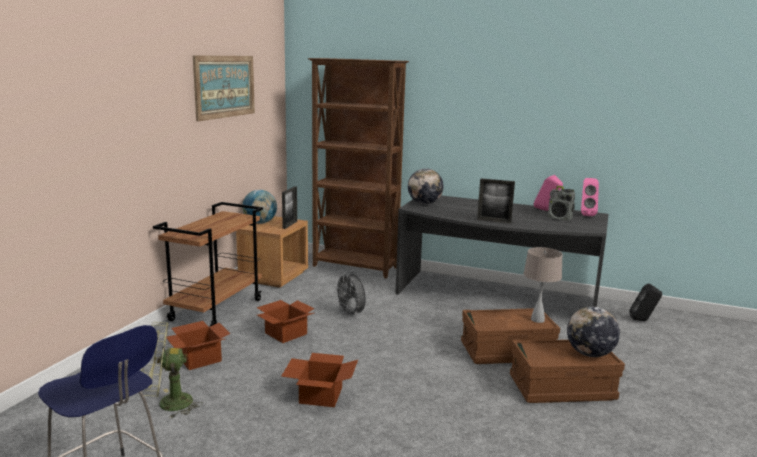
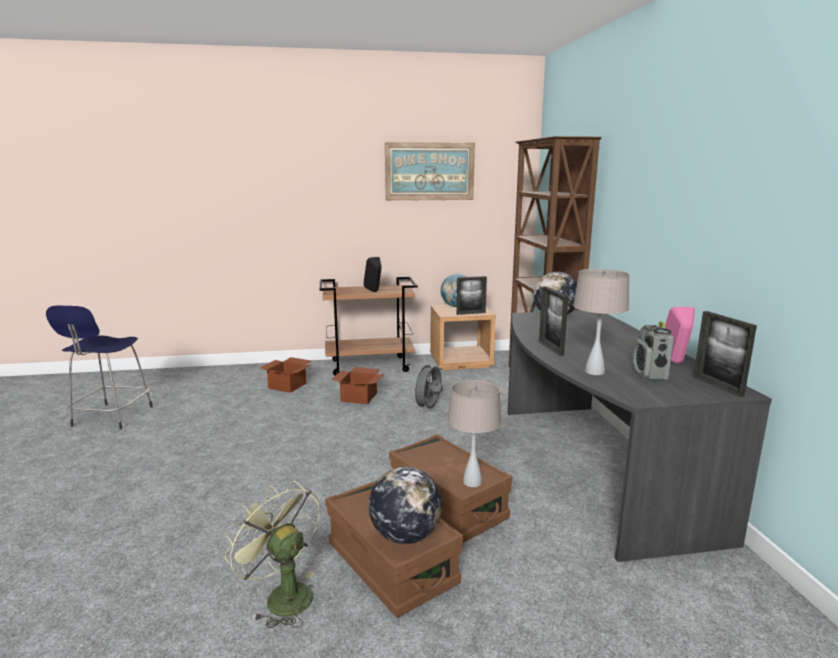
camera: 60 degrees right, 0 degrees up
green fan [141,322,203,419] -> green fan moved to [224,481,320,628]
cardboard box [281,353,358,407] -> none
pink speaker [581,178,599,216] -> picture frame [694,311,757,397]
black speaker [629,284,662,321] -> black speaker moved to [363,257,382,292]
none -> beige table lamp [573,269,630,375]

